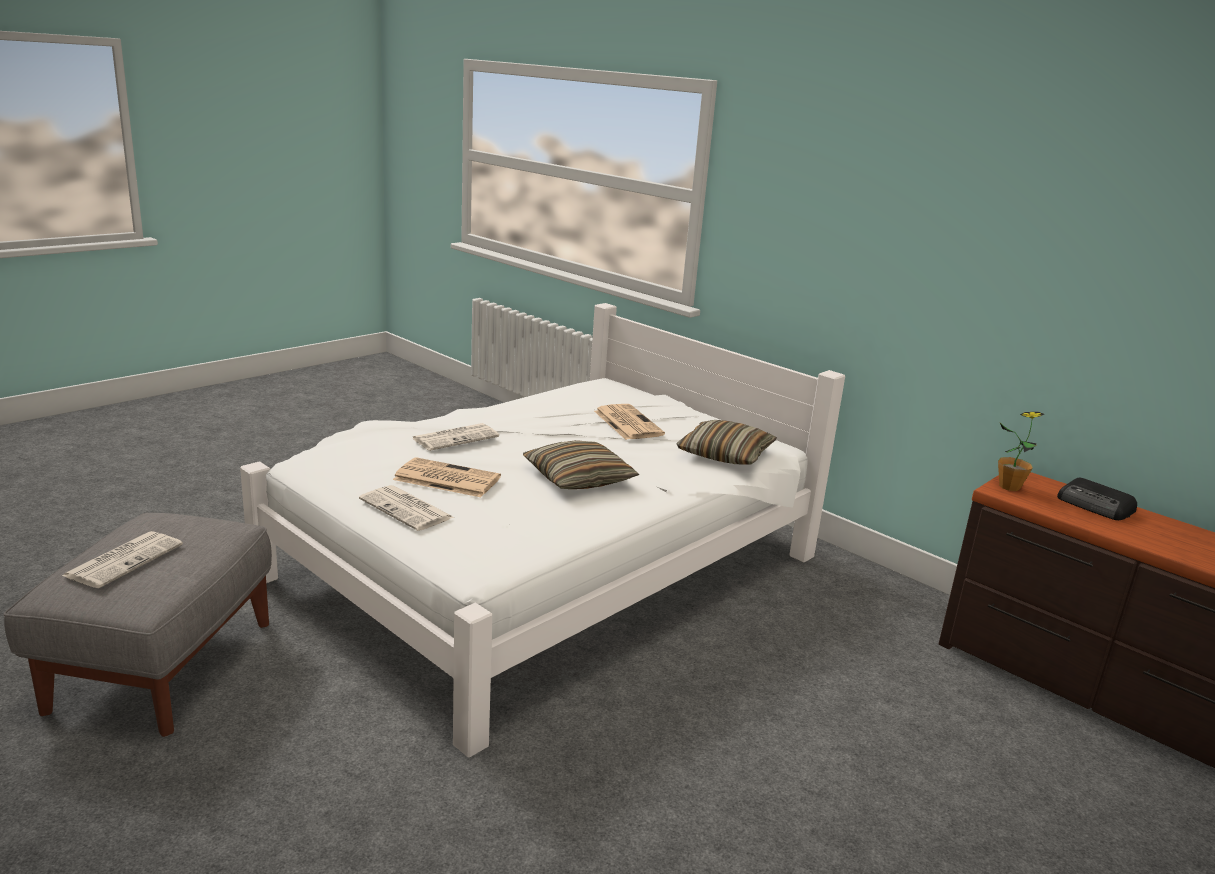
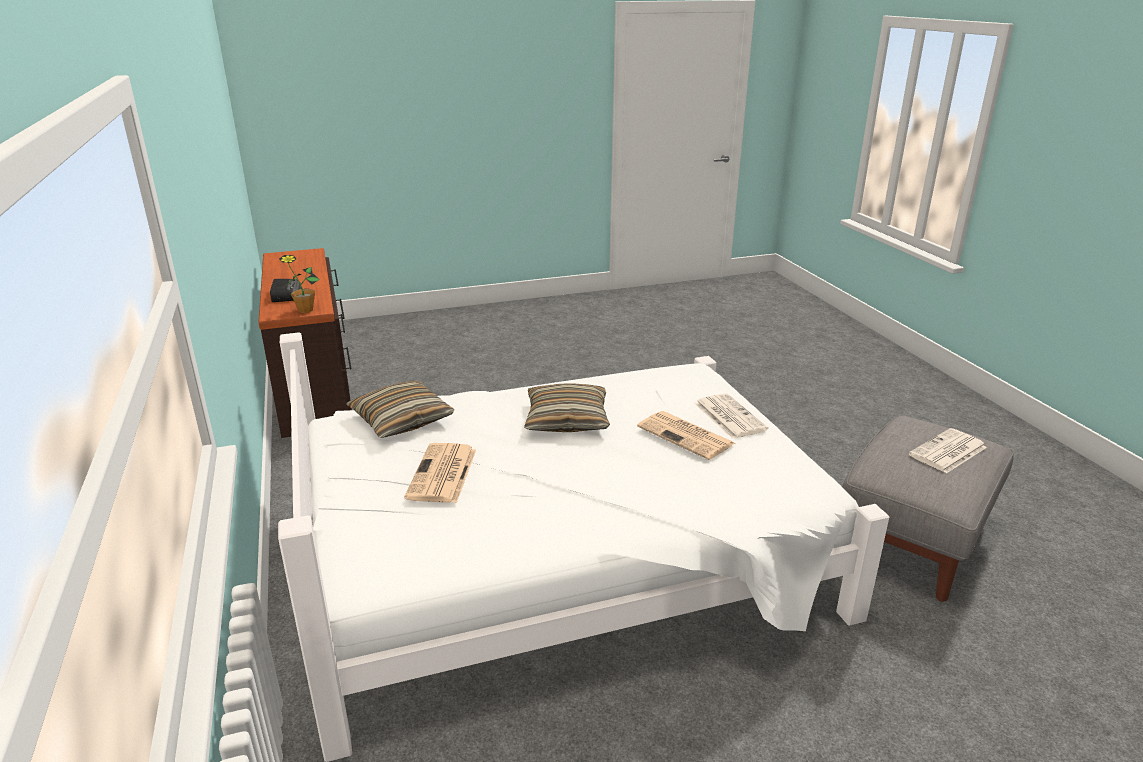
camera: 150 degrees left, 5 degrees up
newspaper [412,423,499,451] -> none

